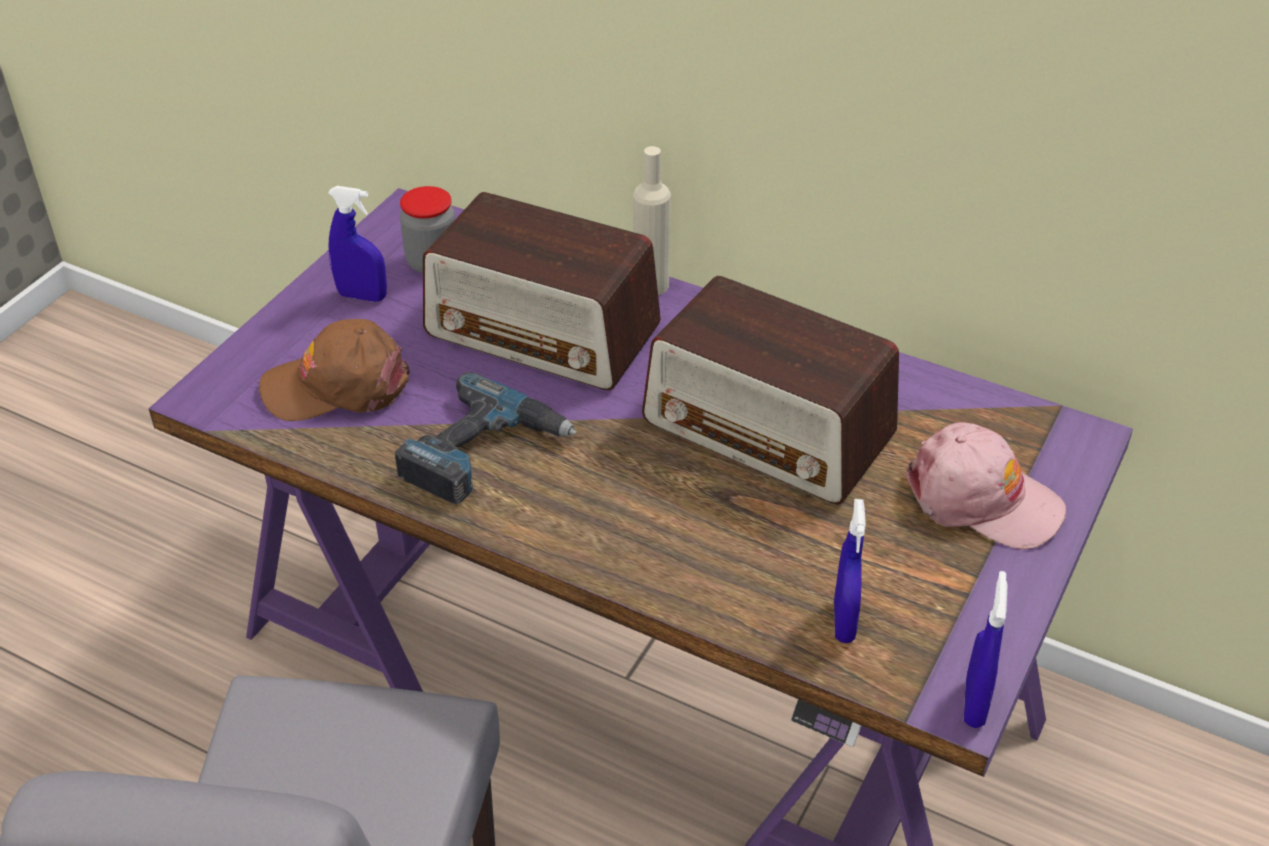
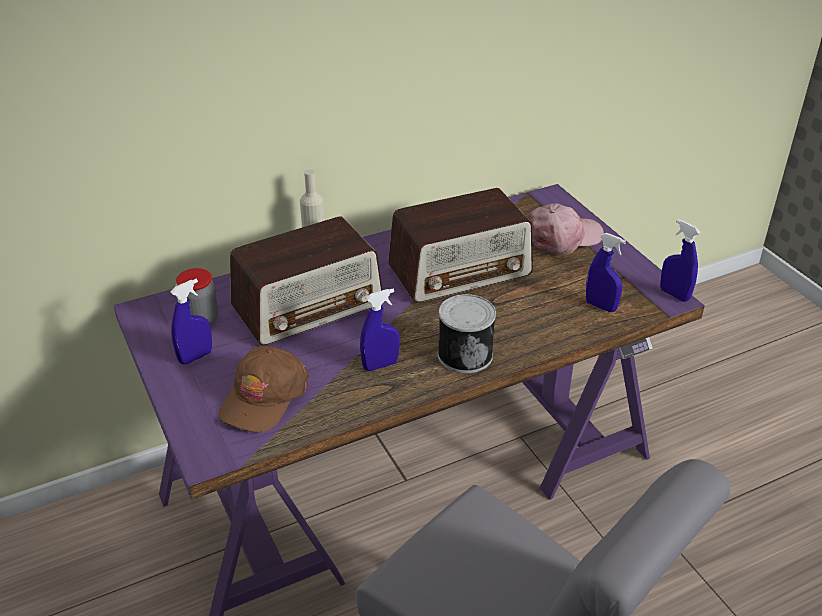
camera: 55 degrees left, 5 degrees down
power drill [395,372,577,505] -> blue spray bottle [360,289,400,371]
none -> can [438,294,496,373]

